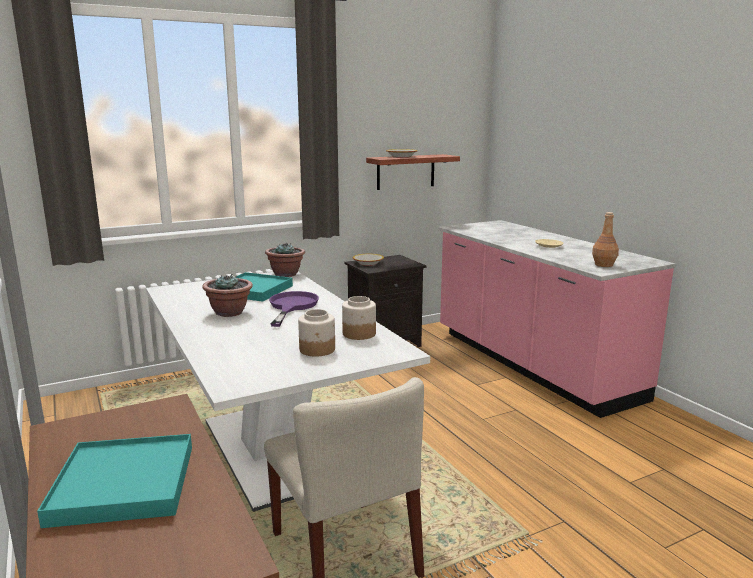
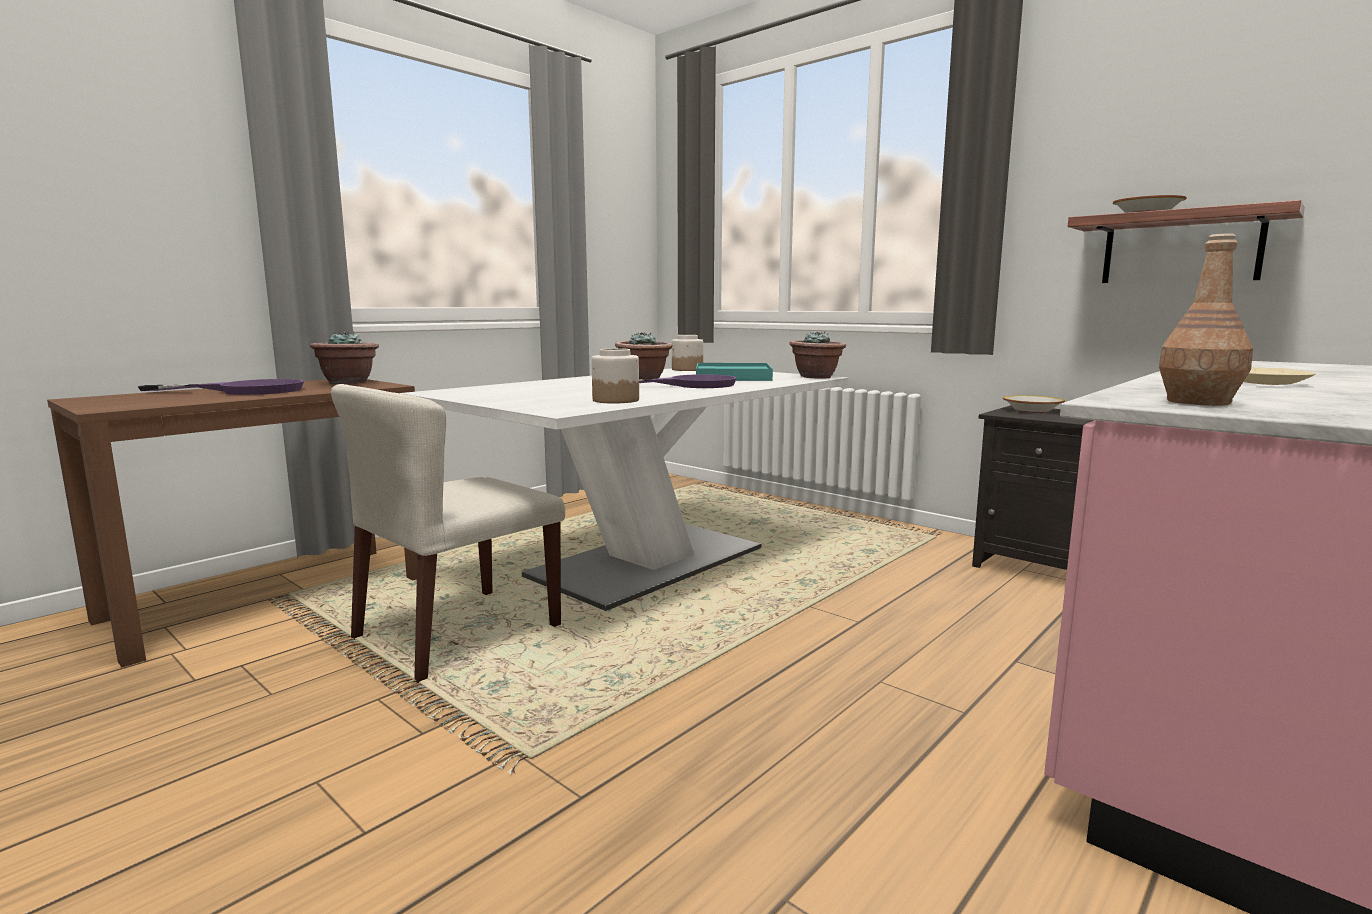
camera: 70 degrees right, 5 degrees down
turquoise tray [37,434,192,528] -> purple frying pan [138,379,304,395]
jar [298,309,335,357] -> jar moved to [672,335,703,371]
none -> potted plant [310,331,379,384]

